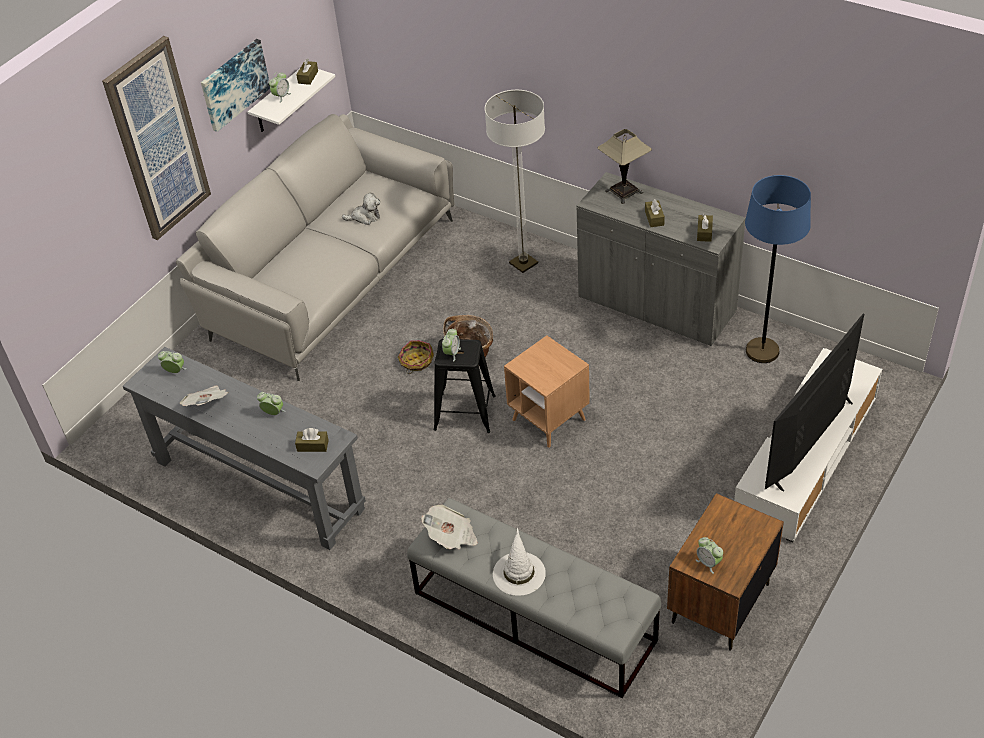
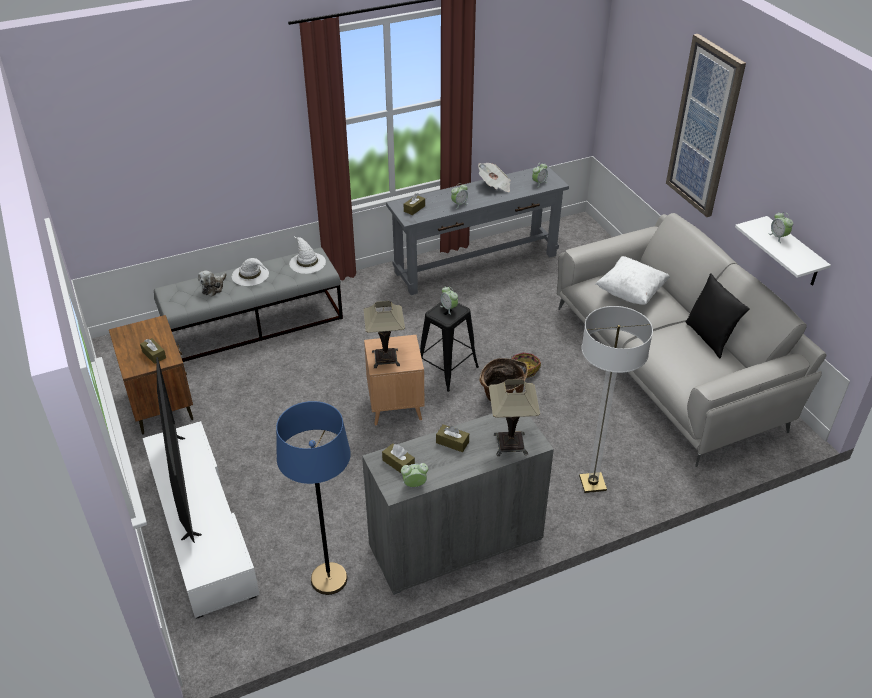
camera: 120 degrees right, 5 degrees down
picture [201,39,270,132] -> none
brown tissue box [296,58,318,85] -> brown tissue box moved to [140,338,166,364]
plush toy [342,193,380,225] -> plush toy moved to [198,270,227,296]
newspaper [421,505,478,549] -> white hat [289,236,326,274]
alarm clock [696,537,723,574] -> alarm clock moved to [401,463,428,487]
none -> table lamp [363,301,405,368]
none -> white pillow [595,256,670,305]
none -> black pillow [686,273,750,358]

